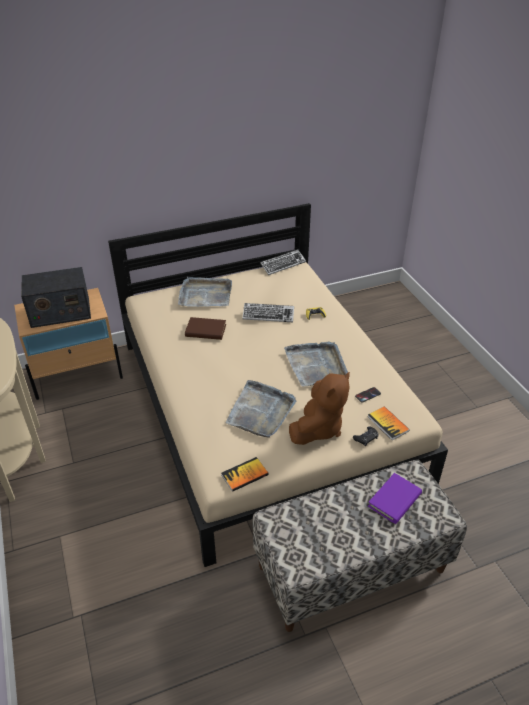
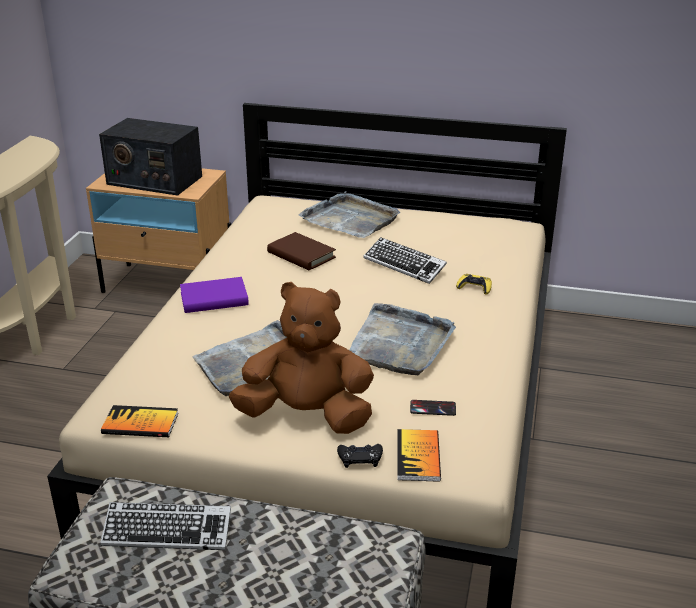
camera: 35 degrees right, 10 degrees down
keyboard [260,249,306,275] -> keyboard moved to [100,502,231,550]
brown plush toy [289,372,350,445] -> brown plush toy turned 150 degrees counterclockwise [229,282,374,434]
purple book [368,473,422,524] -> purple book moved to [180,277,249,313]

